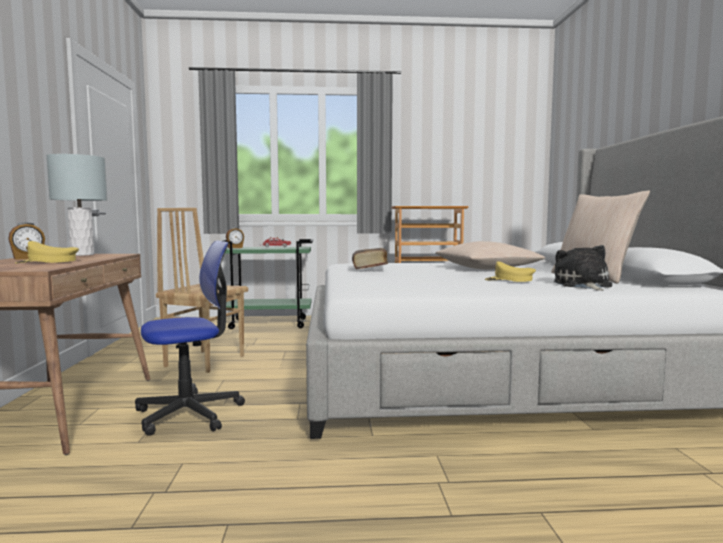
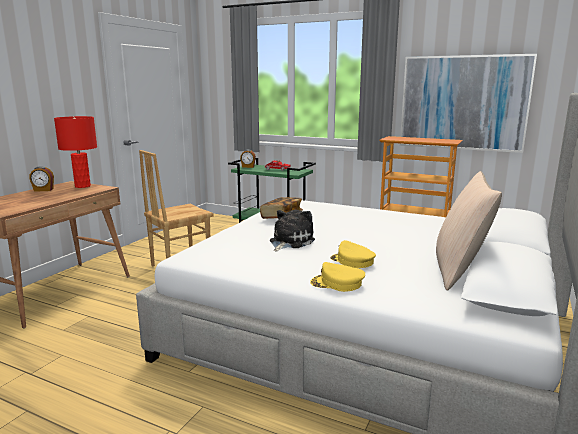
camera: 30 degrees right, 10 degrees up
yellow cap [15,241,79,263] -> yellow cap moved to [310,262,365,292]
grey table lamp [46,154,107,256] -> red table lamp [54,116,97,188]
office chair [135,241,245,436] -> none
beige pillow [436,241,545,269] -> none
plush toy [554,245,612,291] -> plush toy moved to [270,210,315,252]
none -> picture [400,54,537,153]

